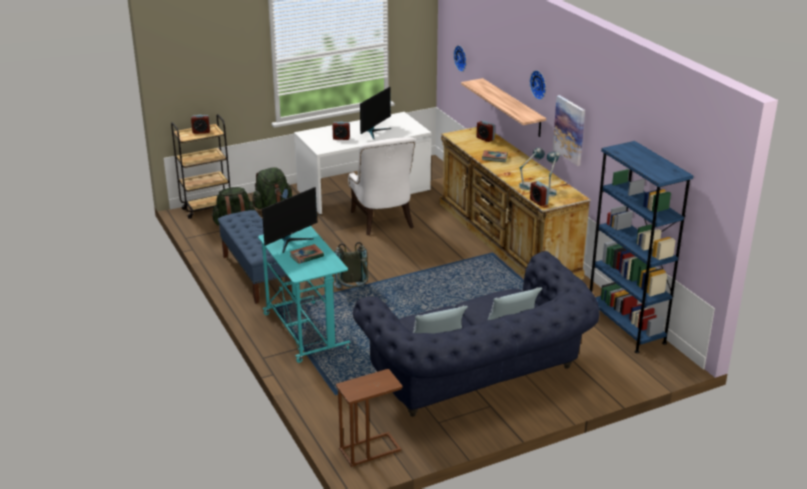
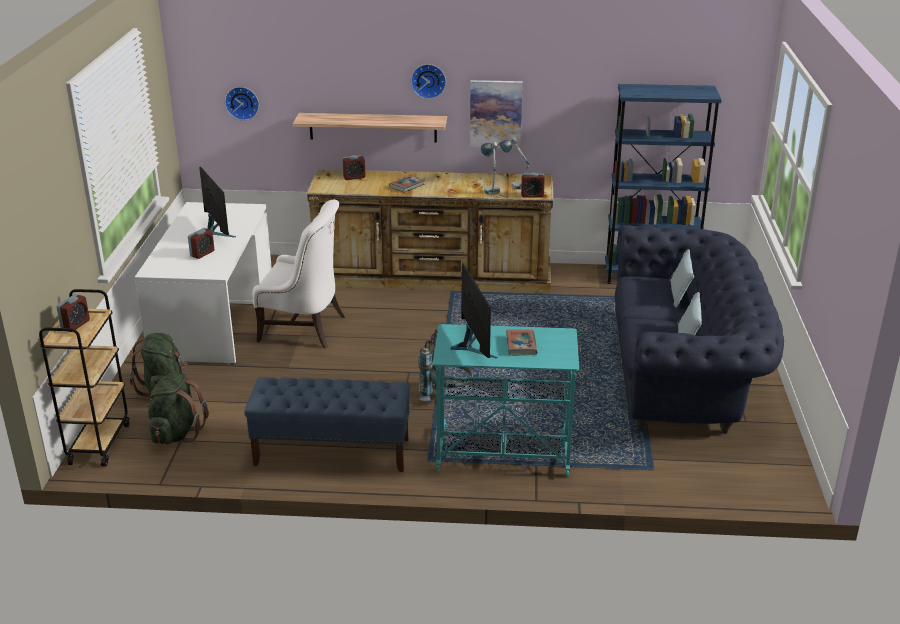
camera: 60 degrees left, 0 degrees up
brown side table [336,369,403,467] -> none

